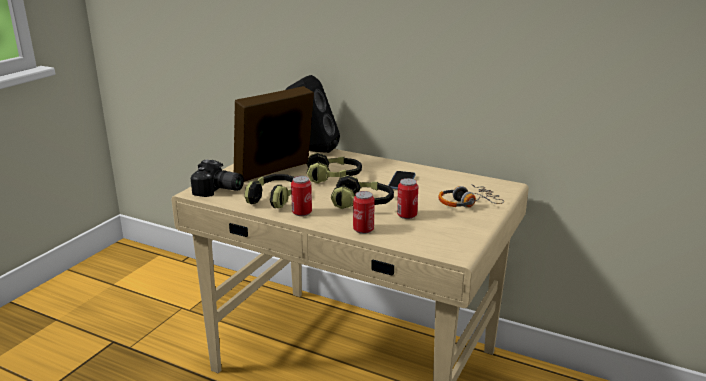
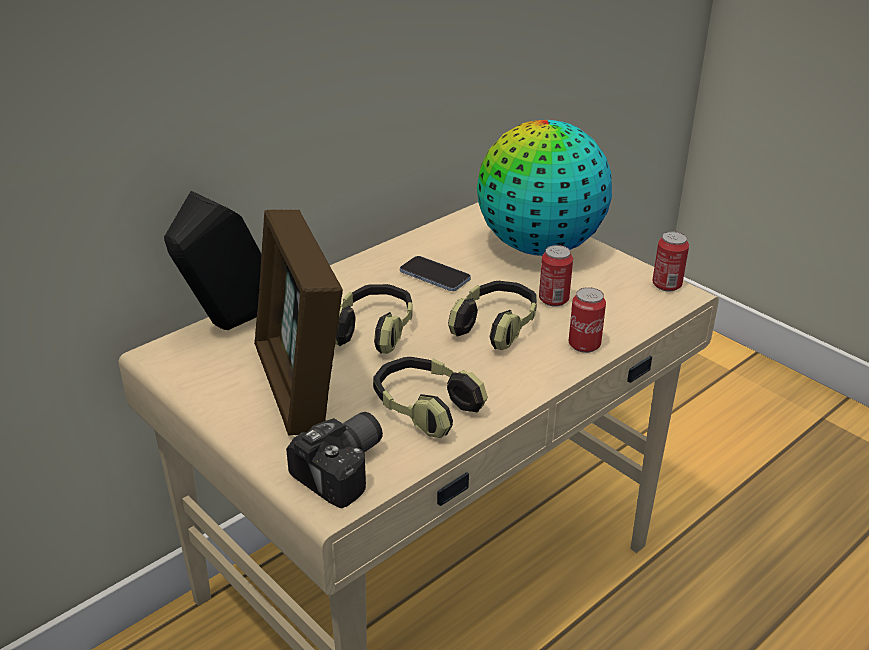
camera: 70 degrees left, 10 degrees up
can [291,176,312,216] -> can moved to [652,231,689,292]
headphones [438,184,504,207] -> globe [477,120,612,256]

